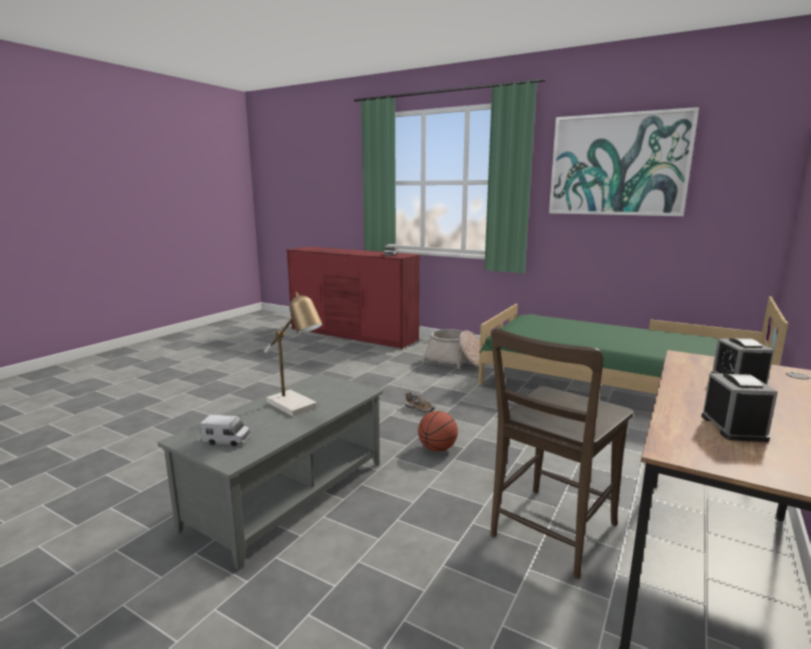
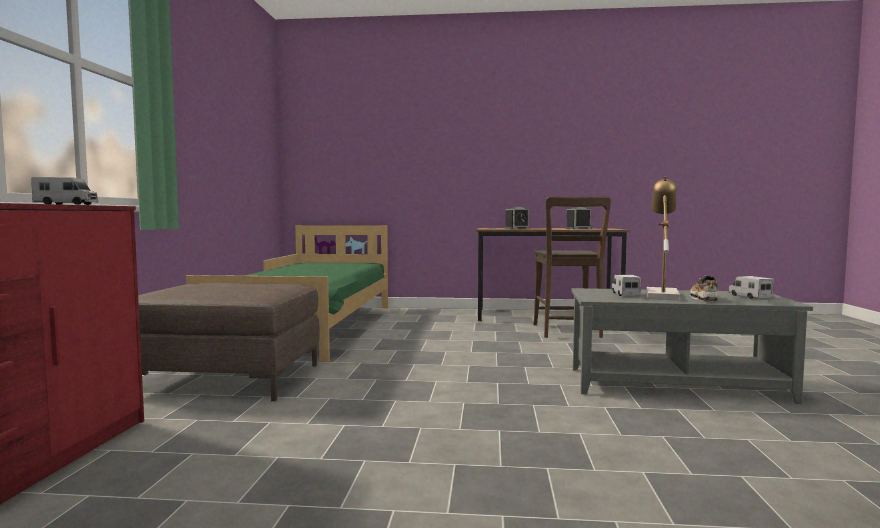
camera: 115 degrees left, 10 degrees down
shoe [405,392,435,413] -> shoe moved to [690,275,718,302]
basketball [418,411,458,452] -> none
basket [421,329,486,369] -> brown ottoman [138,283,320,401]
brown chair [490,329,634,579] -> brown chair turned 75 degrees clockwise [533,196,611,338]
picture [549,107,699,216] -> none
none -> toy truck [612,275,641,296]

